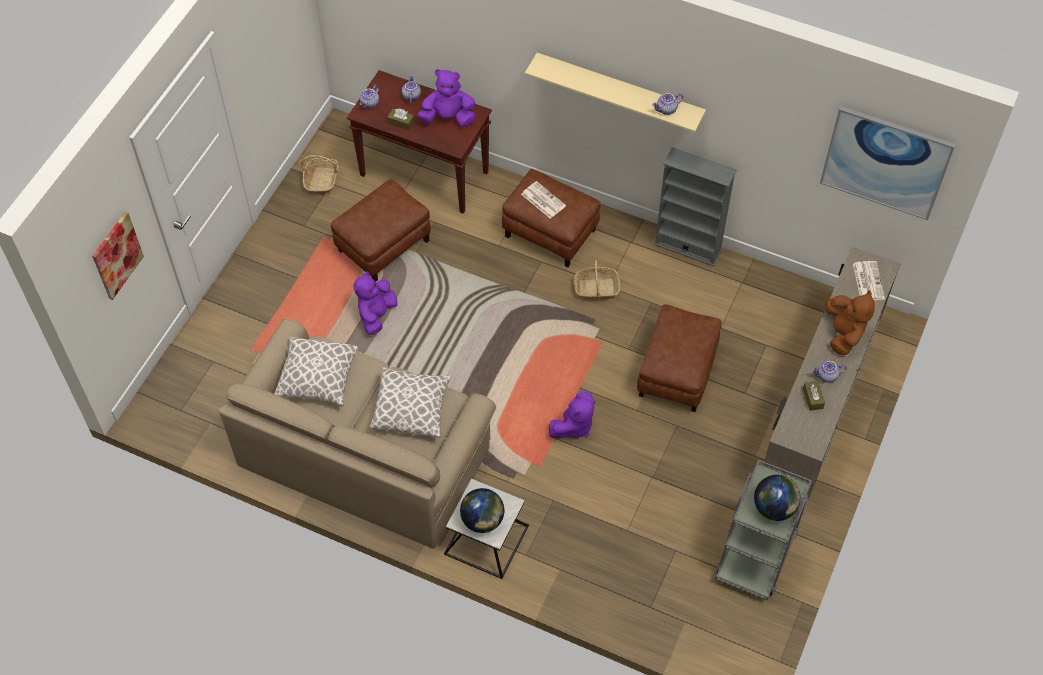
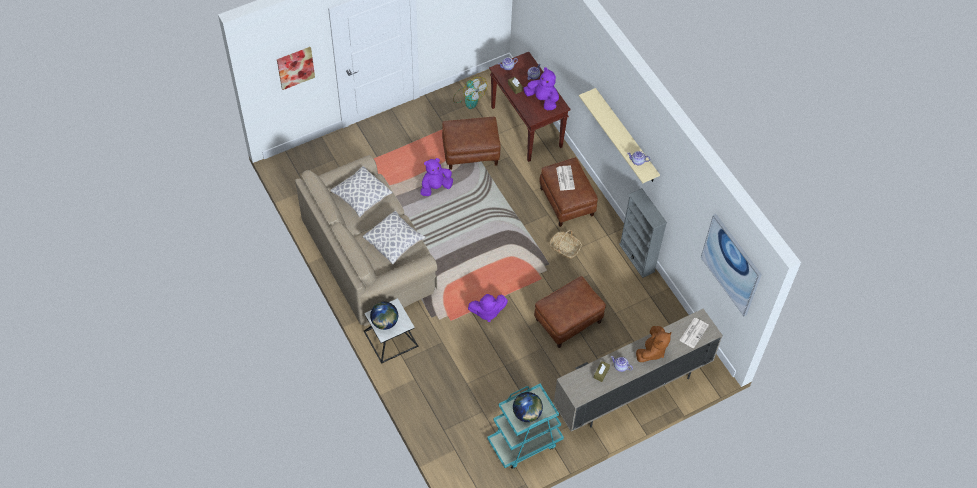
camera: 35 degrees right, 0 degrees up
basket [301,155,339,195] -> fan [453,77,487,109]
grey cart [716,460,812,600] -> turquoise cart [487,384,564,469]

